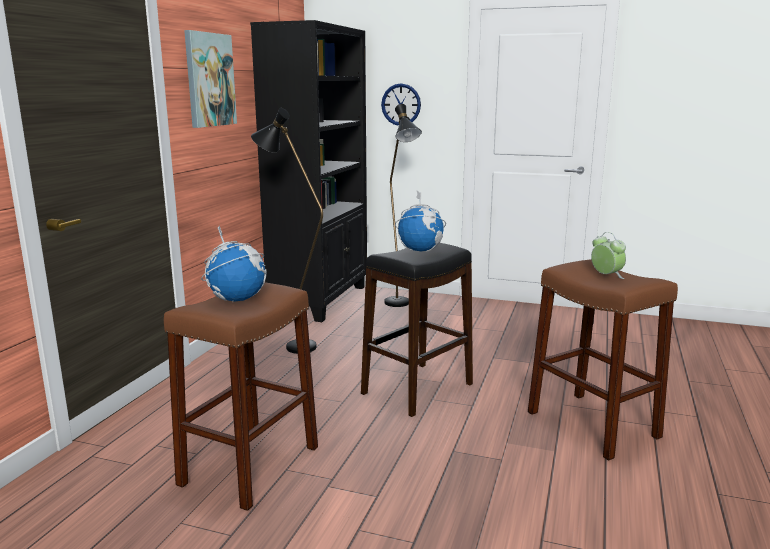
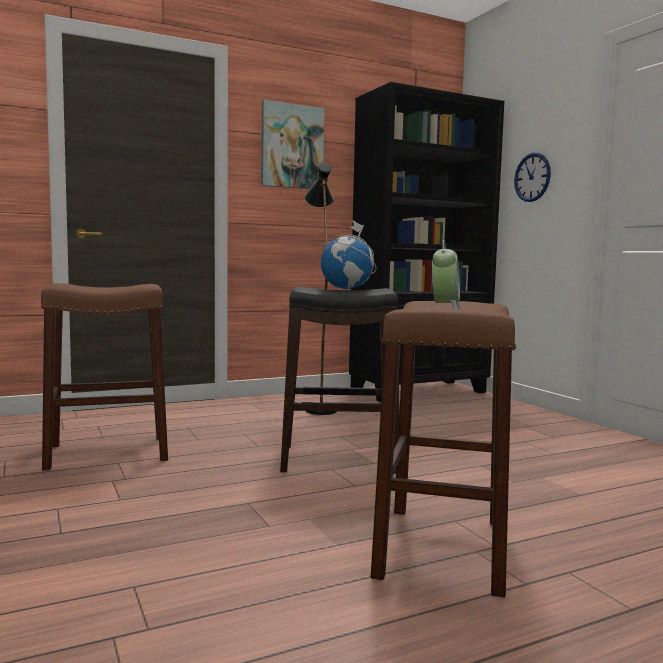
camera: 45 degrees right, 10 degrees down
globe [201,225,267,302] -> none
black floor lamp [384,104,422,307] -> none

